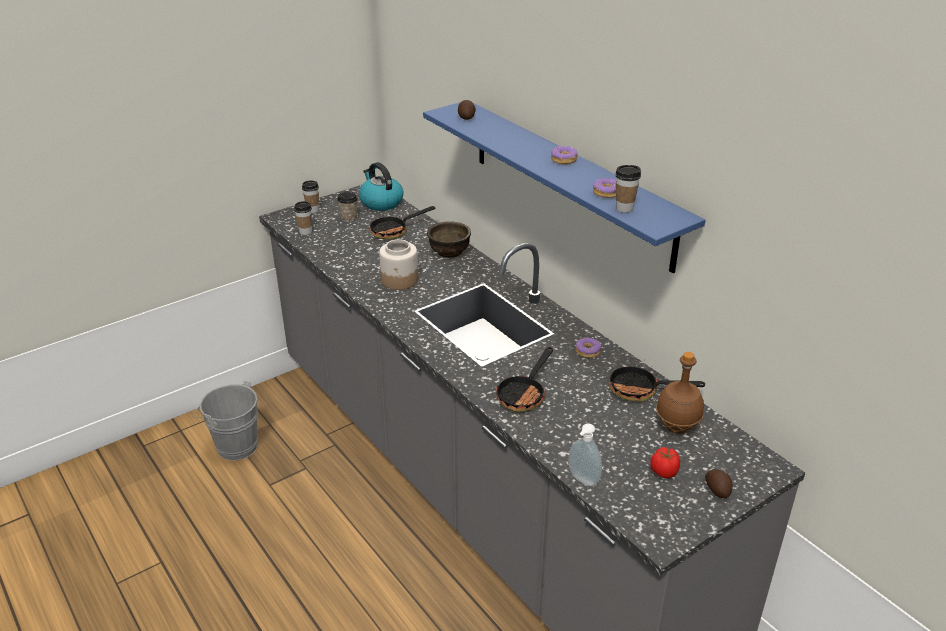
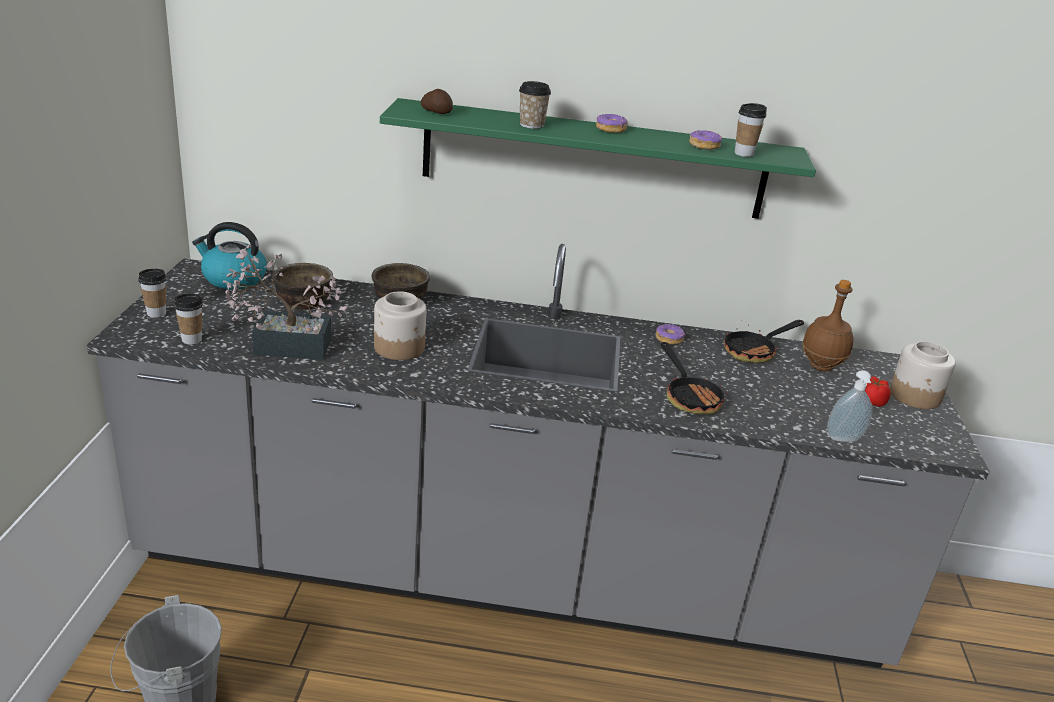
camera: 50 degrees left, 5 degrees down
cup [337,191,358,222] -> cup moved to [519,81,551,129]
frying pan [370,206,435,240] -> brown bowl [273,263,333,309]
blue shelf [423,102,706,273] -> green shelf [380,98,816,219]
potato [705,469,733,498] -> jar [890,341,956,409]
none -> potted plant [223,244,348,360]

